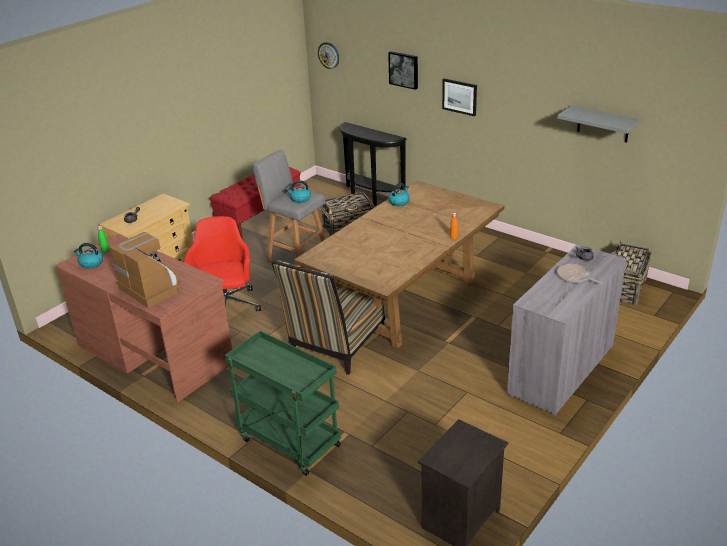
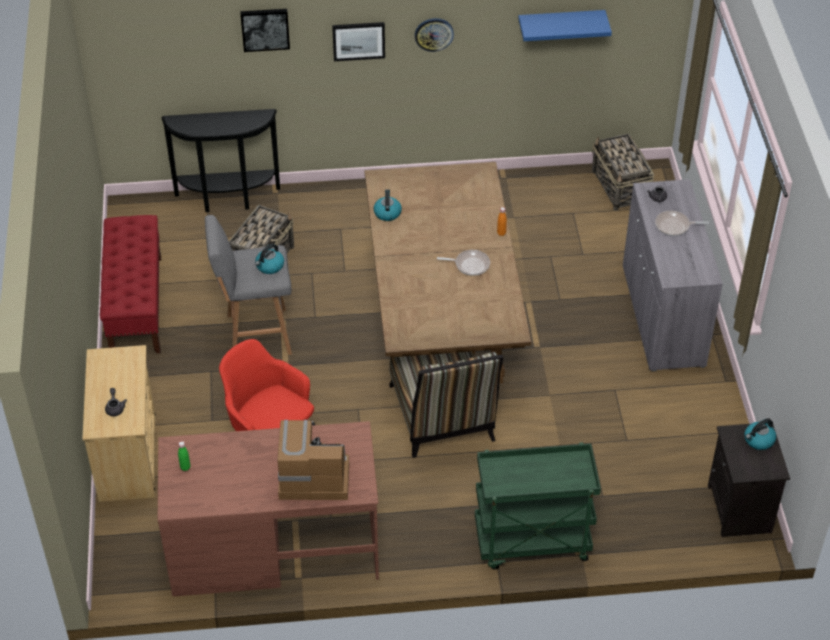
camera: 45 degrees left, 15 degrees up
kettle [74,243,103,268] -> kettle moved to [744,418,776,450]
wall clock [318,42,339,69] -> wall clock moved to [415,18,454,52]
grey shelf [557,106,640,142] -> blue shelf [518,10,612,41]
none -> frying pan [437,250,490,276]

